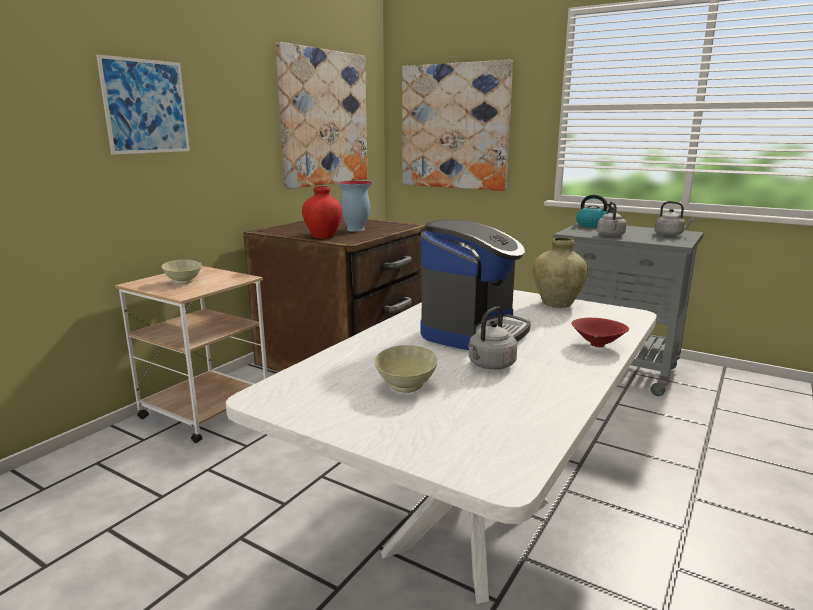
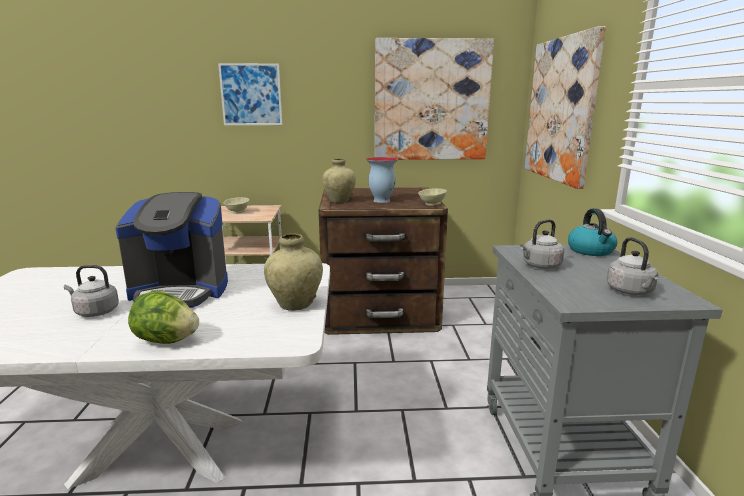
camera: 55 degrees right, 0 degrees up
red vase [302,186,342,239] -> beige vase [322,158,356,203]
beige bowl [374,345,438,393] -> beige bowl moved to [418,188,447,206]
red bowl [571,318,629,347] -> lettuce [128,291,199,344]

